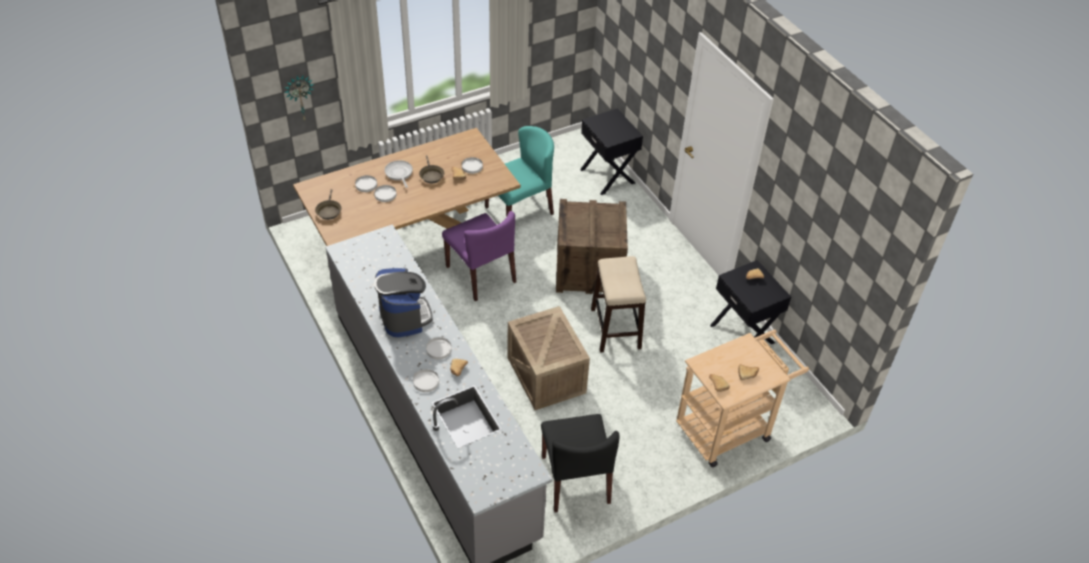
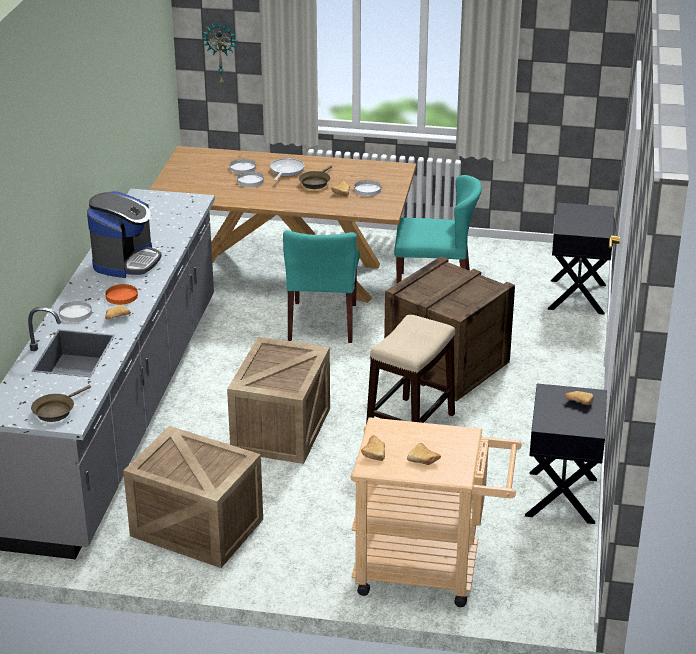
camera: 40 degrees right, 15 degrees down
brown frying pan [315,189,342,220] -> brown frying pan moved to [31,385,91,422]
white plate [426,337,452,360] -> orange plate [105,284,138,305]
purple chair [442,211,516,302] -> turquoise chair [283,230,360,343]
black chair [541,414,620,512] -> crate [123,426,263,568]

